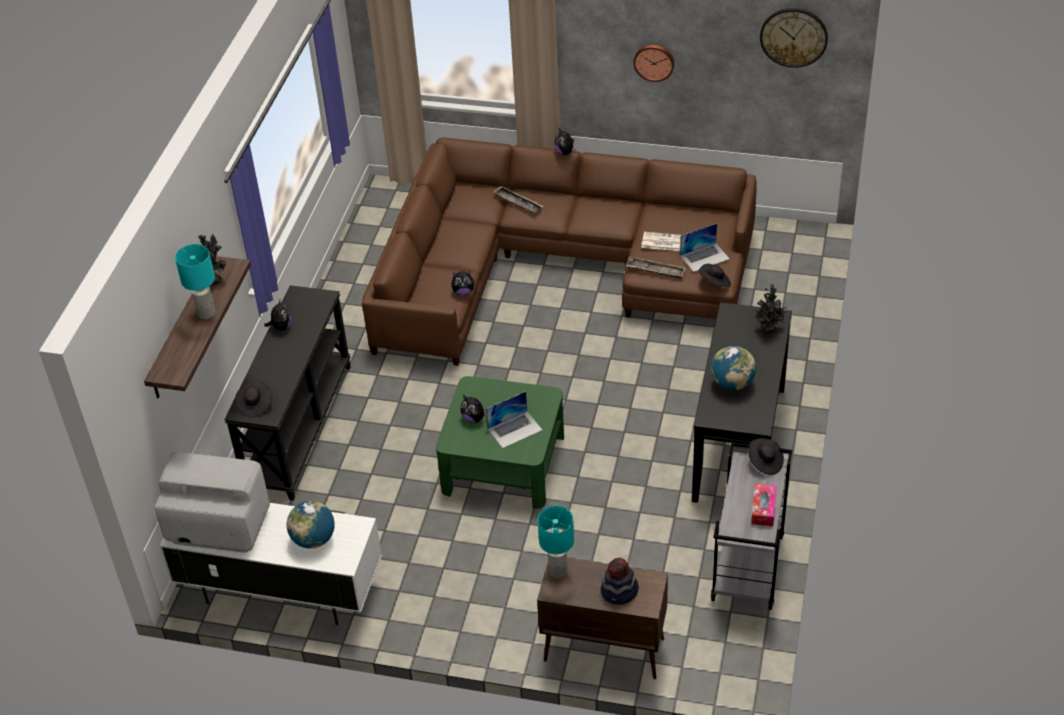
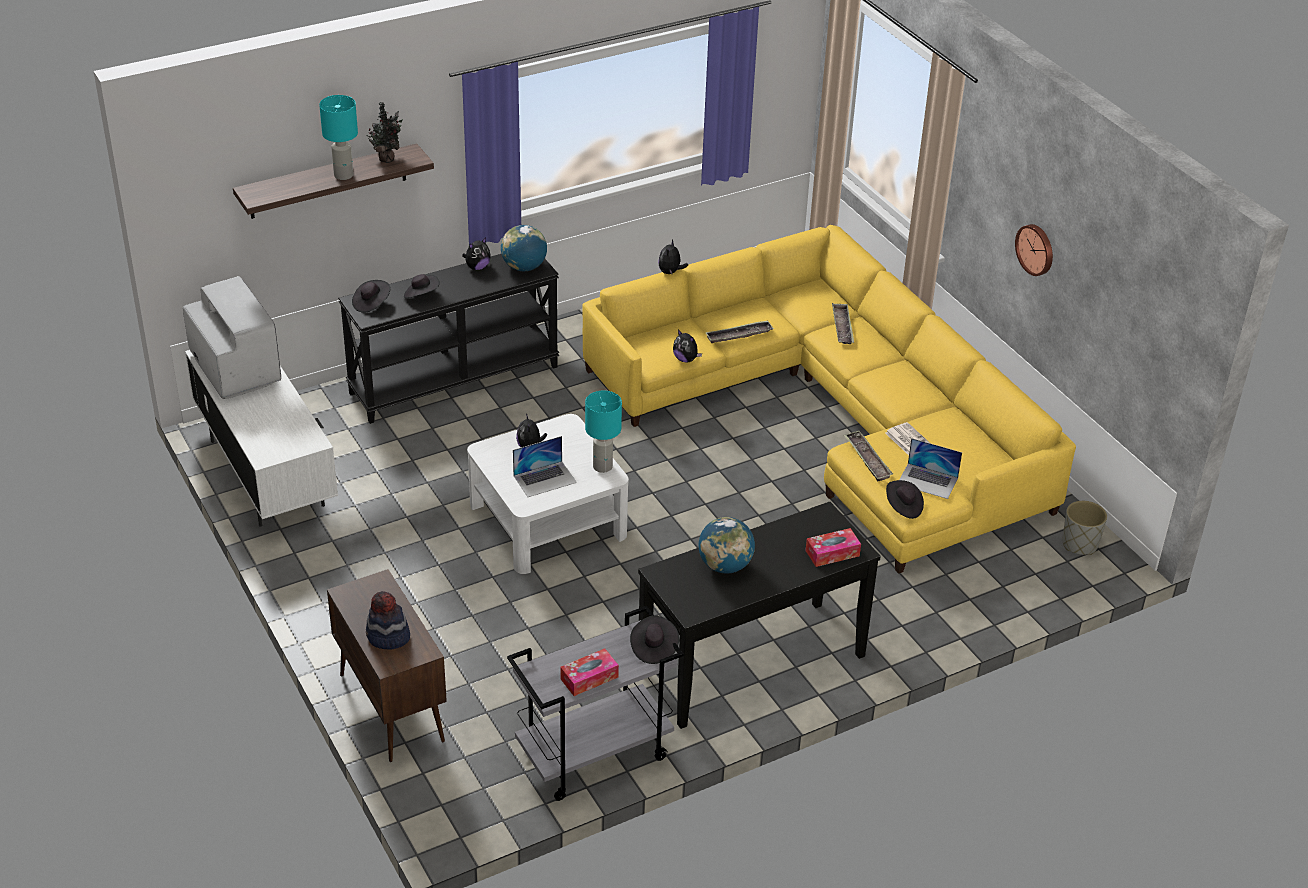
camera: 45 degrees right, 5 degrees down
globe [287,501,335,549] -> globe moved to [501,225,547,271]
brown sofa [362,137,756,366] -> yellow sofa [582,225,1076,574]
green coffee table [436,376,564,509] -> white coffee table [467,414,629,574]
laptop [486,391,542,448] -> laptop turned 45 degrees counterclockwise [513,436,577,497]
turquoise table lamp [538,506,574,578] -> turquoise table lamp moved to [585,391,622,473]
plush toy [554,128,576,155] -> plush toy moved to [658,239,688,274]
potted plant [755,283,787,333] -> tissue box [805,528,861,567]
wall clock [760,8,828,68] -> none
none -> black hat [404,274,440,298]
none -> tray [706,321,774,343]
none -> grey planter [1062,501,1107,555]

